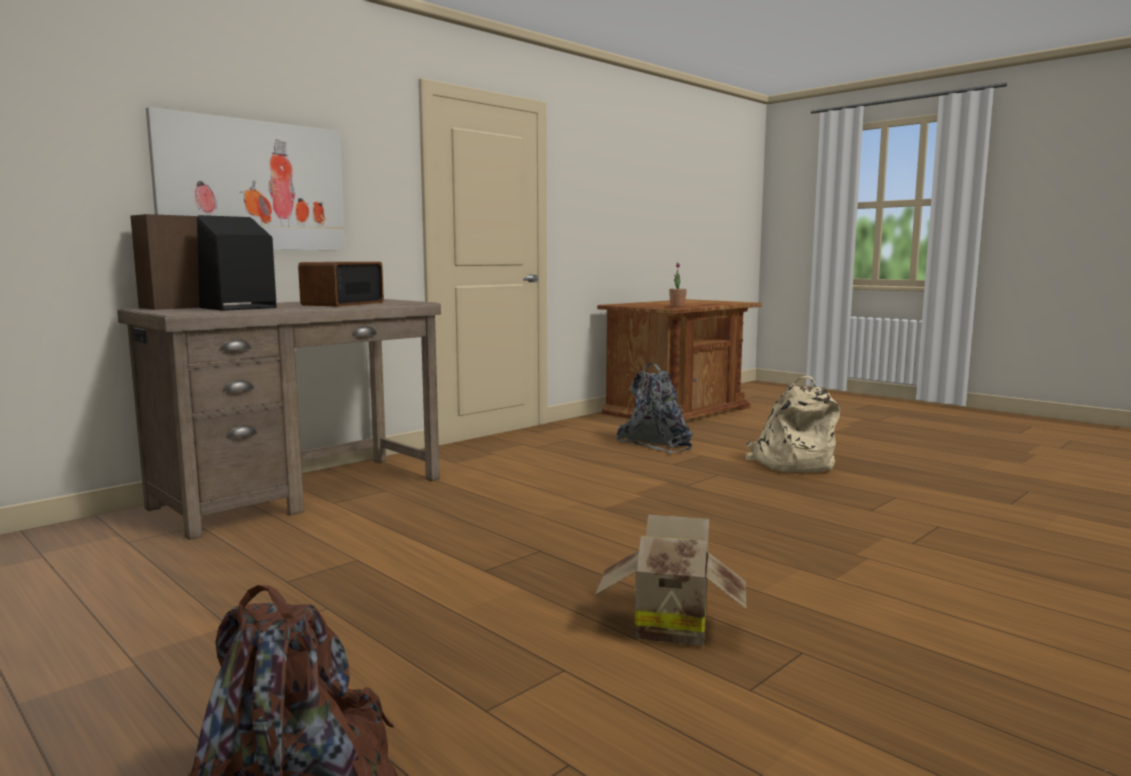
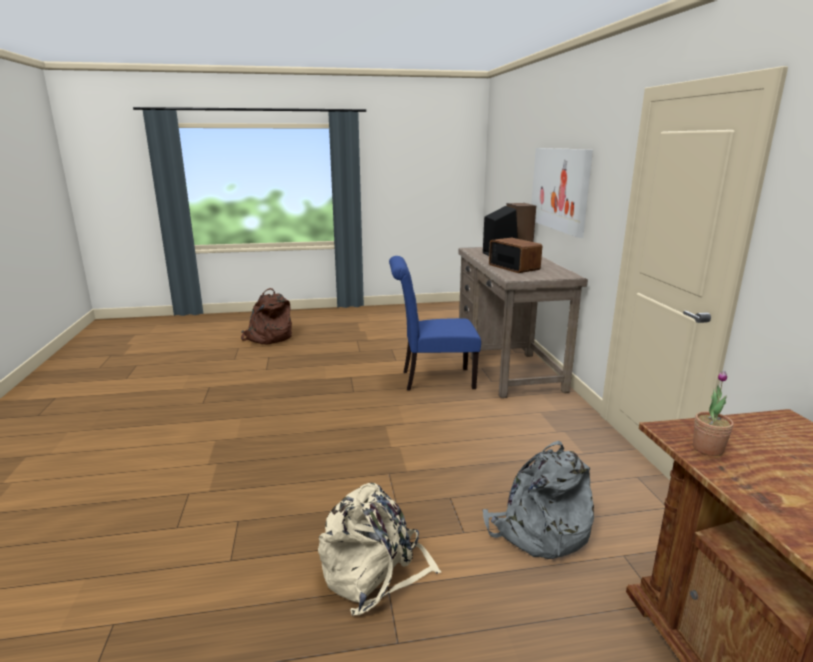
camera: 125 degrees right, 10 degrees up
cardboard box [595,514,746,646] -> none
none -> blue chair [389,256,481,391]

